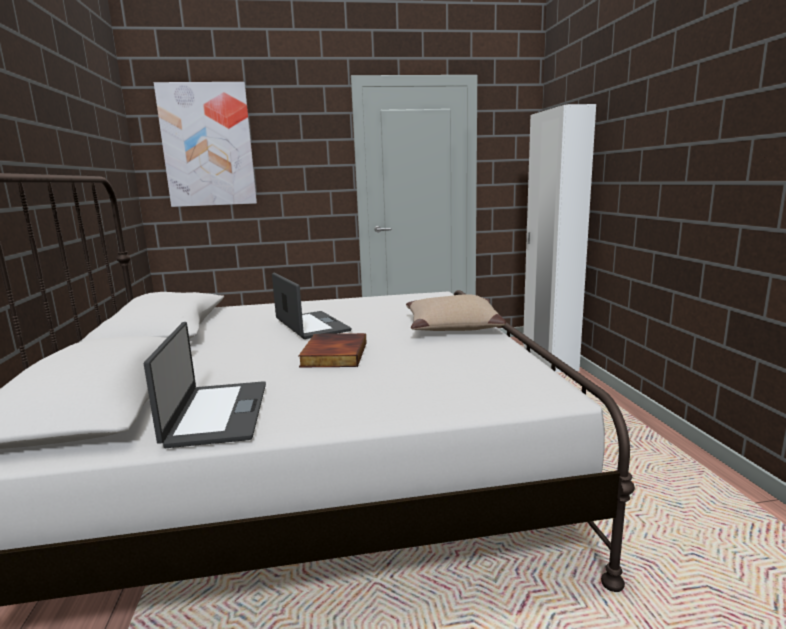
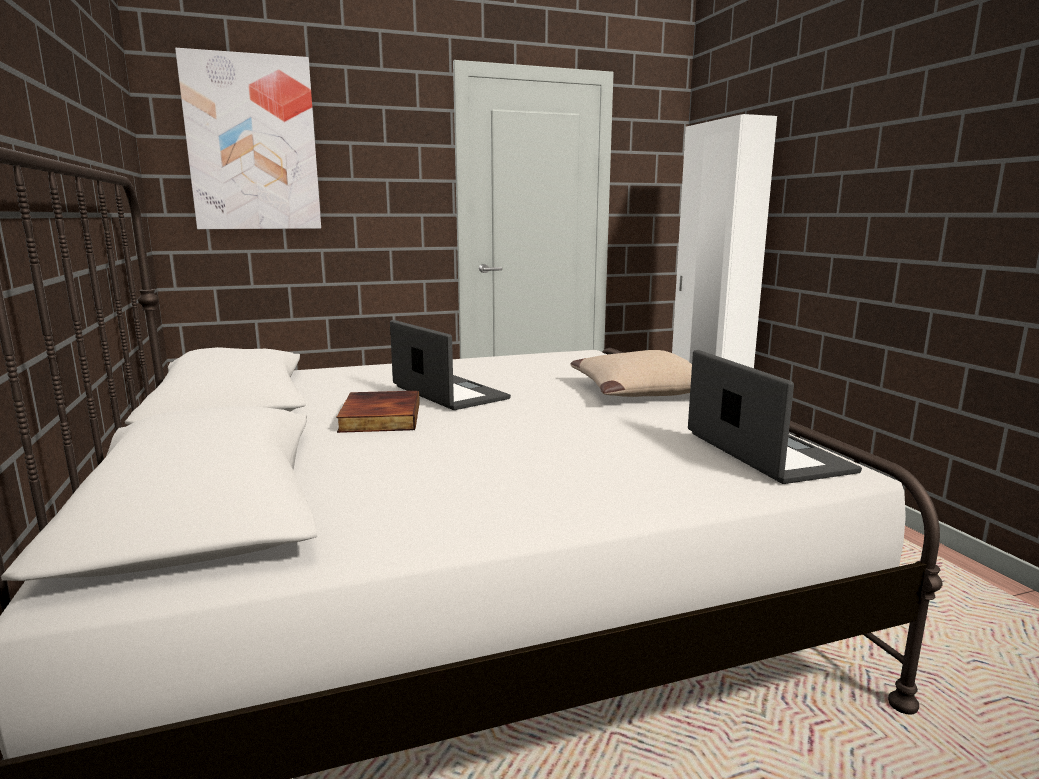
camera: 10 degrees left, 0 degrees up
laptop [144,322,266,448] -> laptop moved to [688,350,862,484]
book [298,333,367,367] -> book moved to [336,391,420,433]

